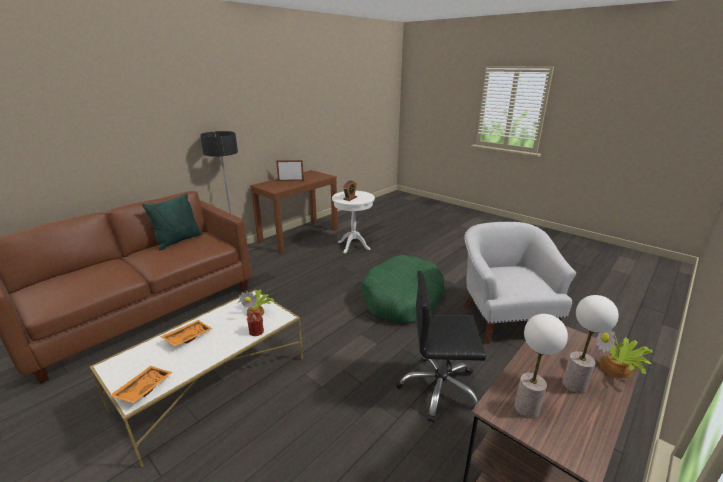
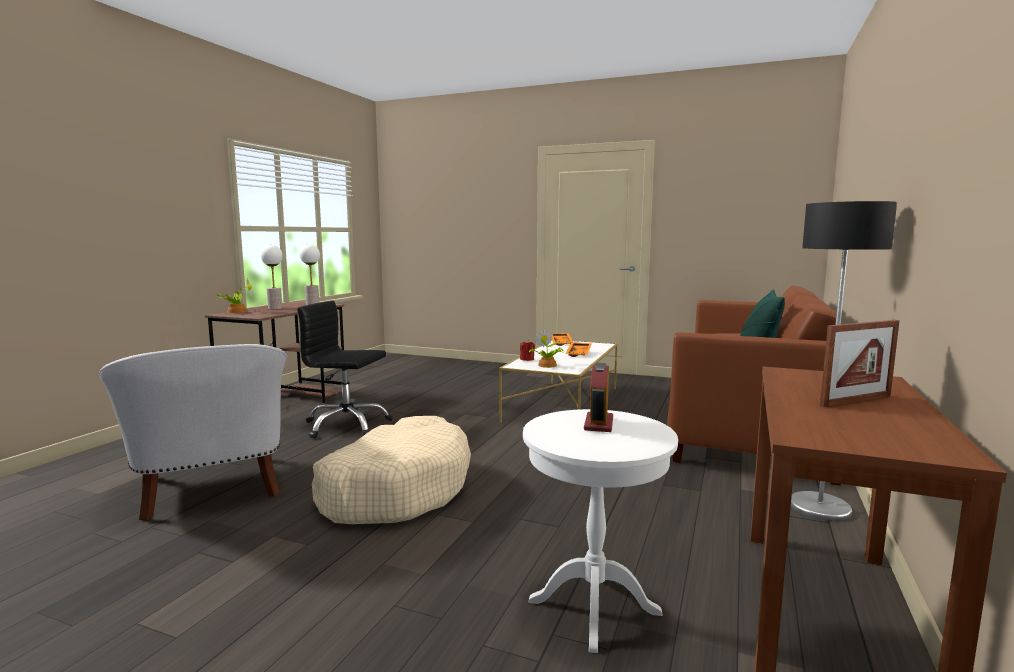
camera: 160 degrees right, 15 degrees down
green dog bed [362,255,445,323] -> beige dog bed [312,416,471,524]
black office chair [396,270,486,423] -> black office chair turned 150 degrees counterclockwise [297,300,393,438]

